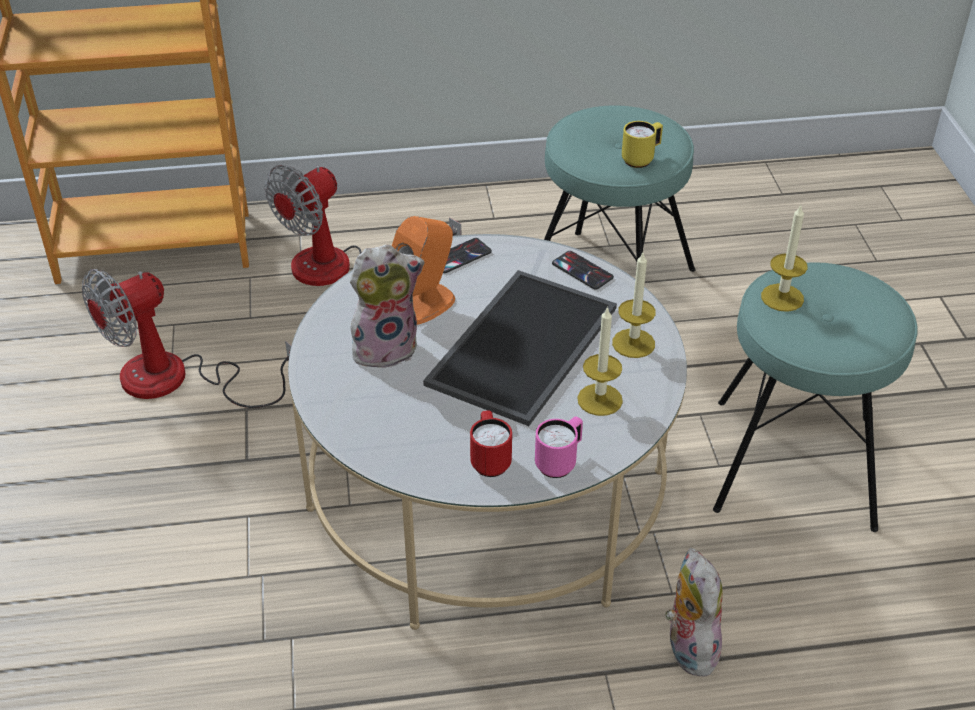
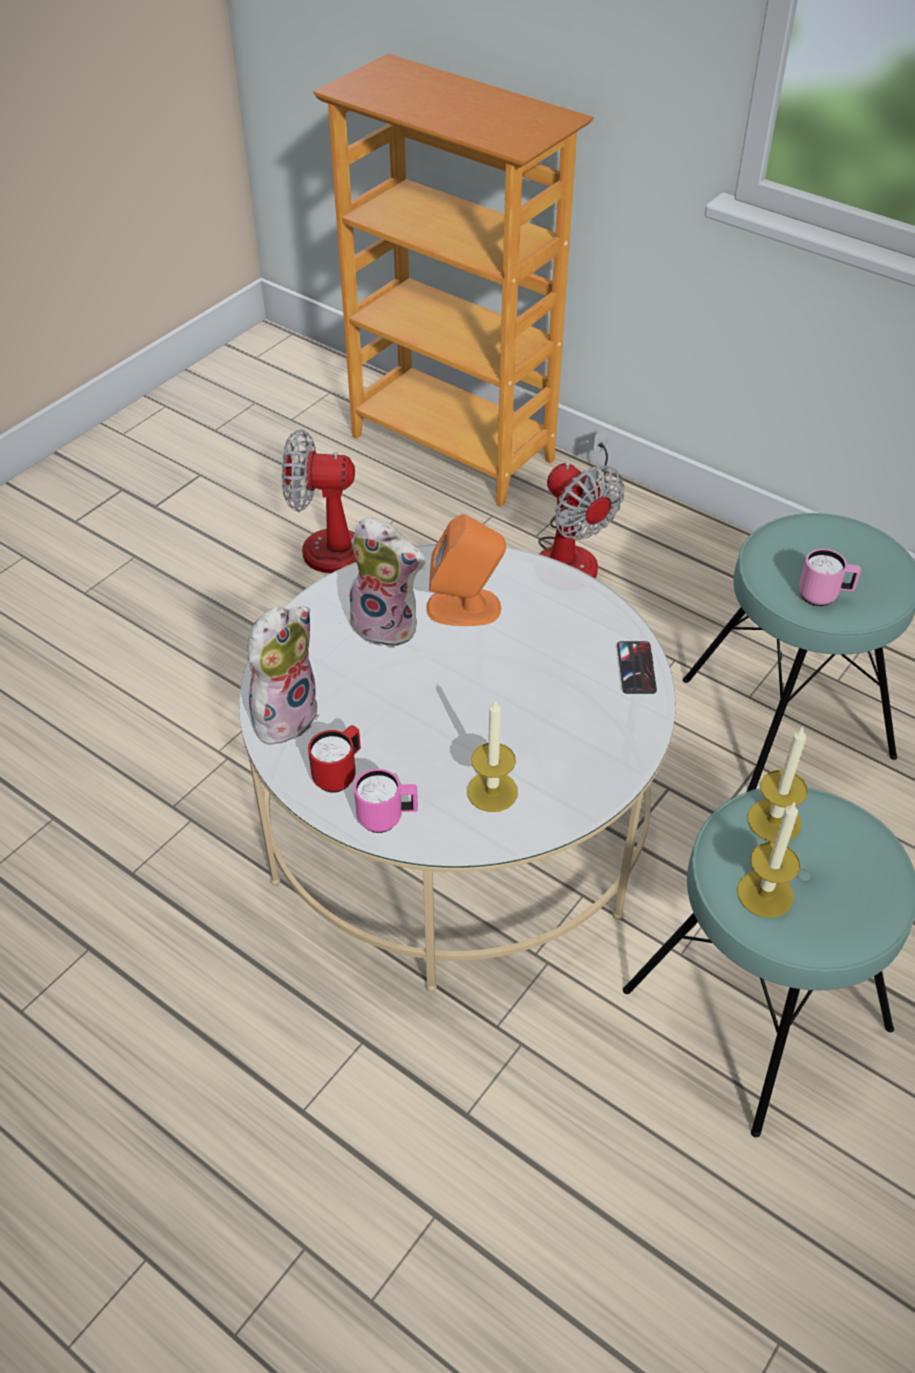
camera: 45 degrees right, 5 degrees up
fan [264,165,461,286] -> fan turned 120 degrees counterclockwise [538,430,624,578]
tray [423,270,617,426] -> none
phone [443,238,492,273] -> none
candle [612,253,656,358] -> candle moved to [737,801,800,918]
yellow mug [622,121,663,168] -> pink mug [799,549,861,606]
plush toy [665,548,723,677] -> plush toy moved to [248,606,319,745]

